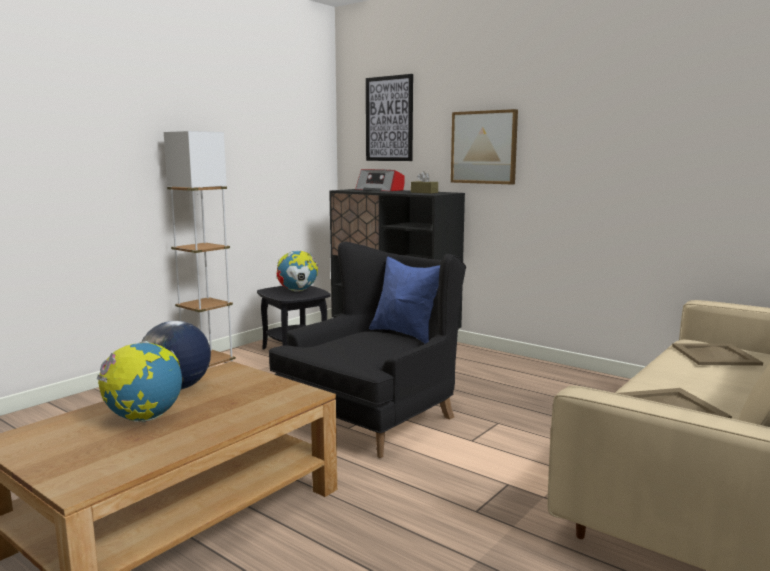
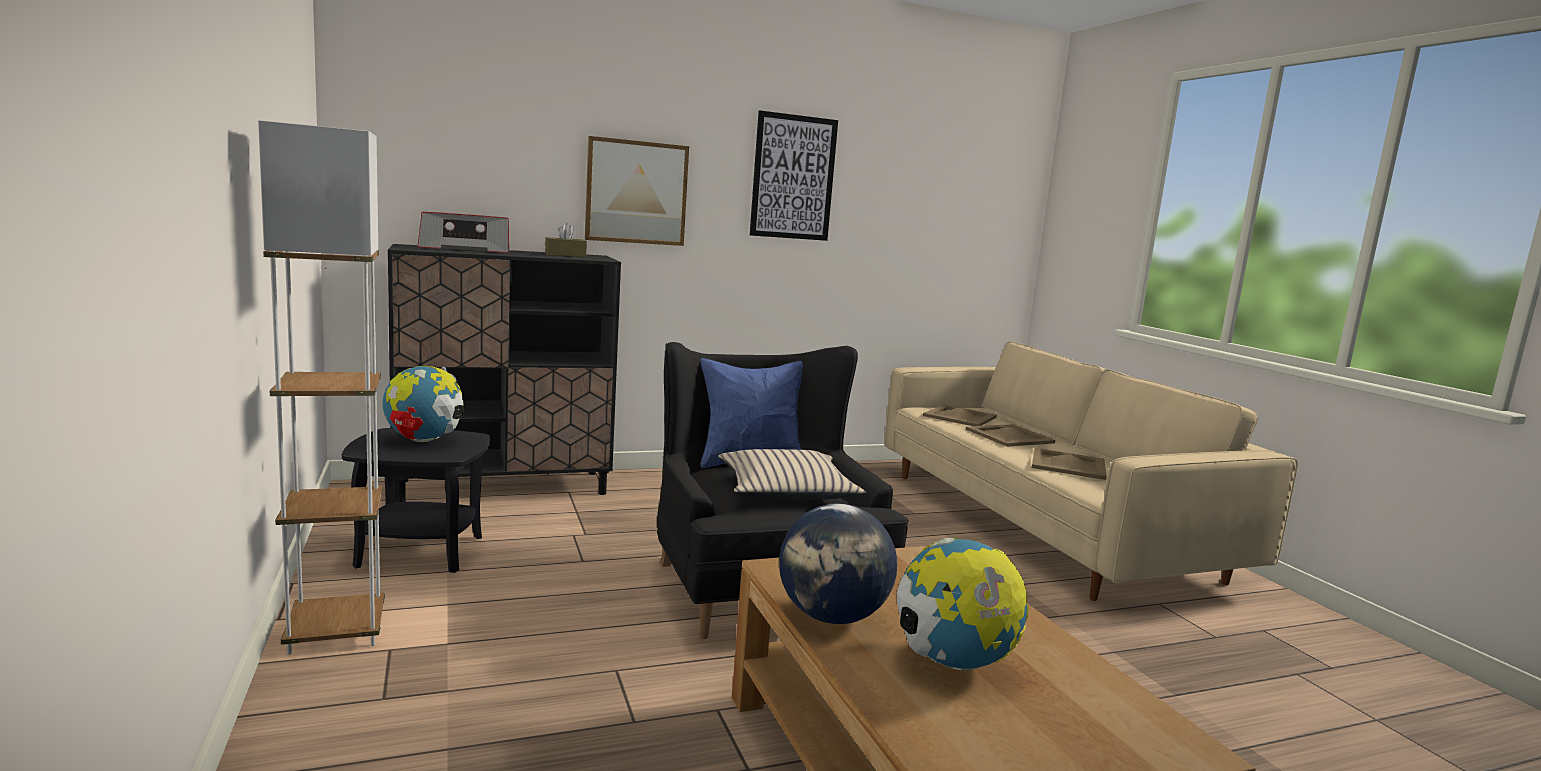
camera: 60 degrees left, 0 degrees up
picture [366,74,413,161] -> picture moved to [750,110,838,241]
none -> beige pillow [718,449,866,500]
none -> beige tray [966,424,1055,447]

